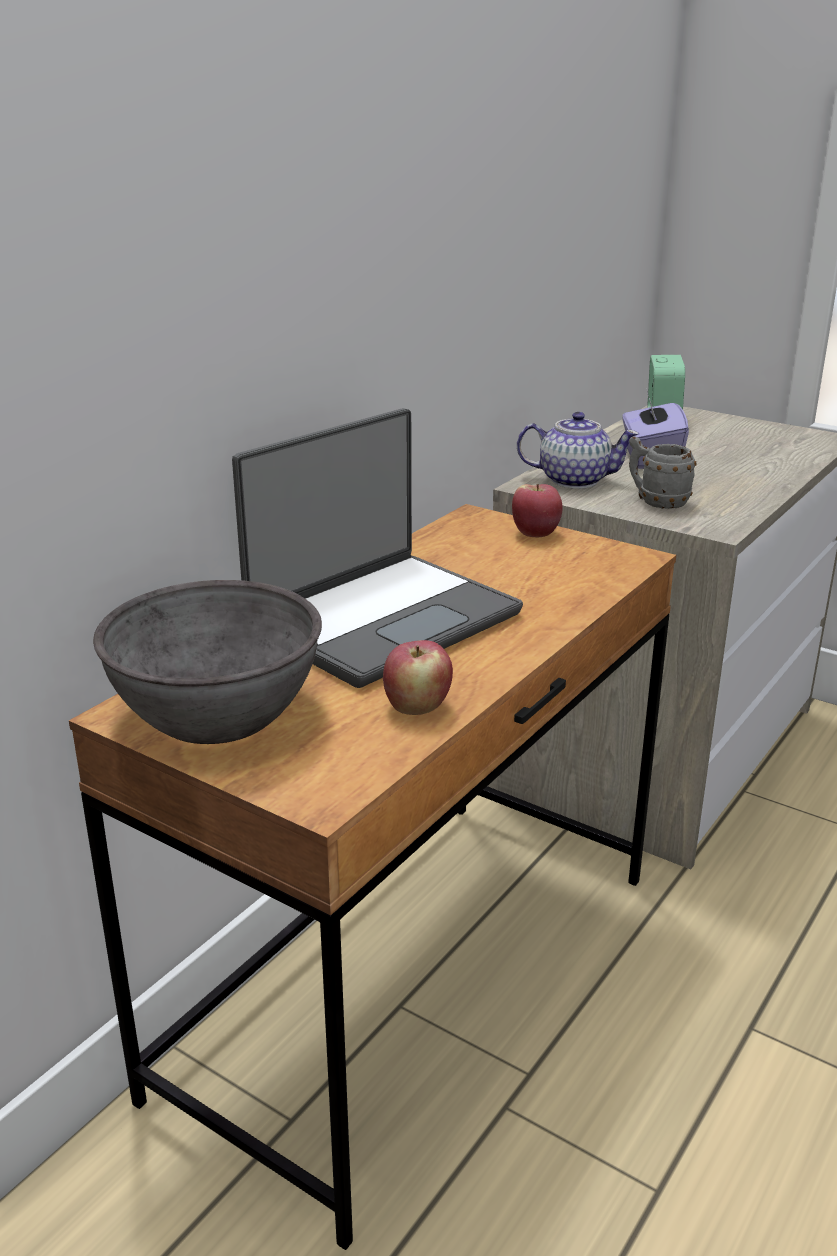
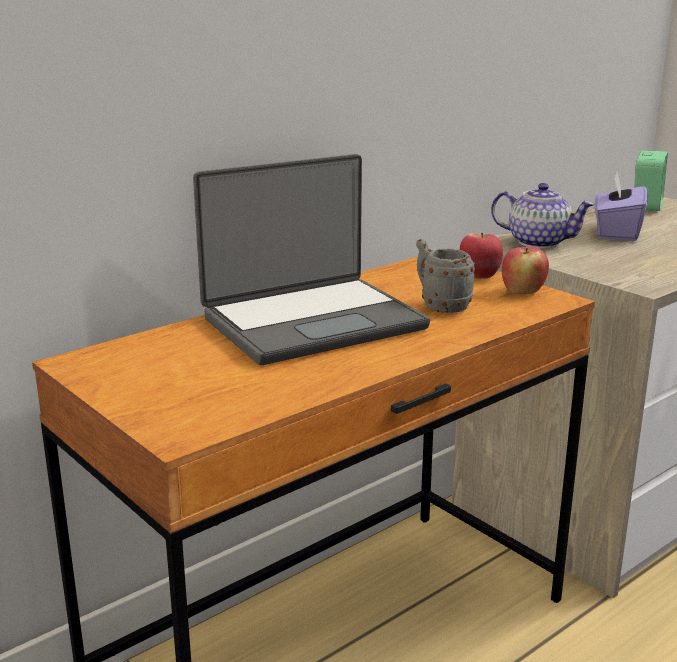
camera: 15 degrees right, 5 degrees down
grey bowl [93,580,322,744] -> none
apple [383,640,453,715] -> apple moved to [502,247,549,294]
grey mug [629,436,697,509] -> grey mug moved to [416,239,475,313]

